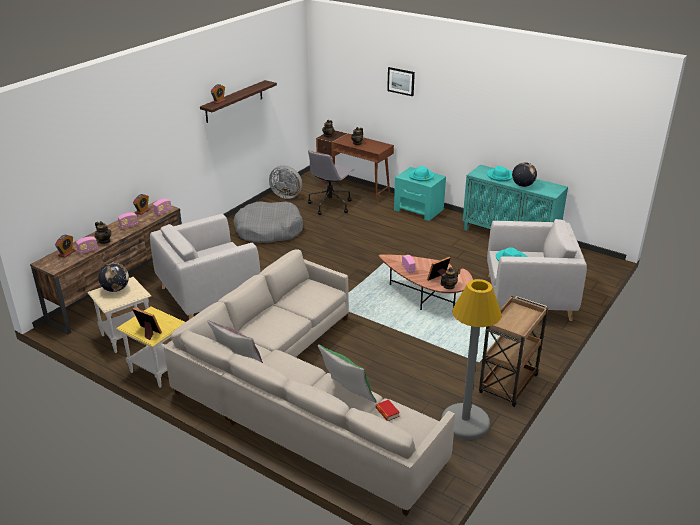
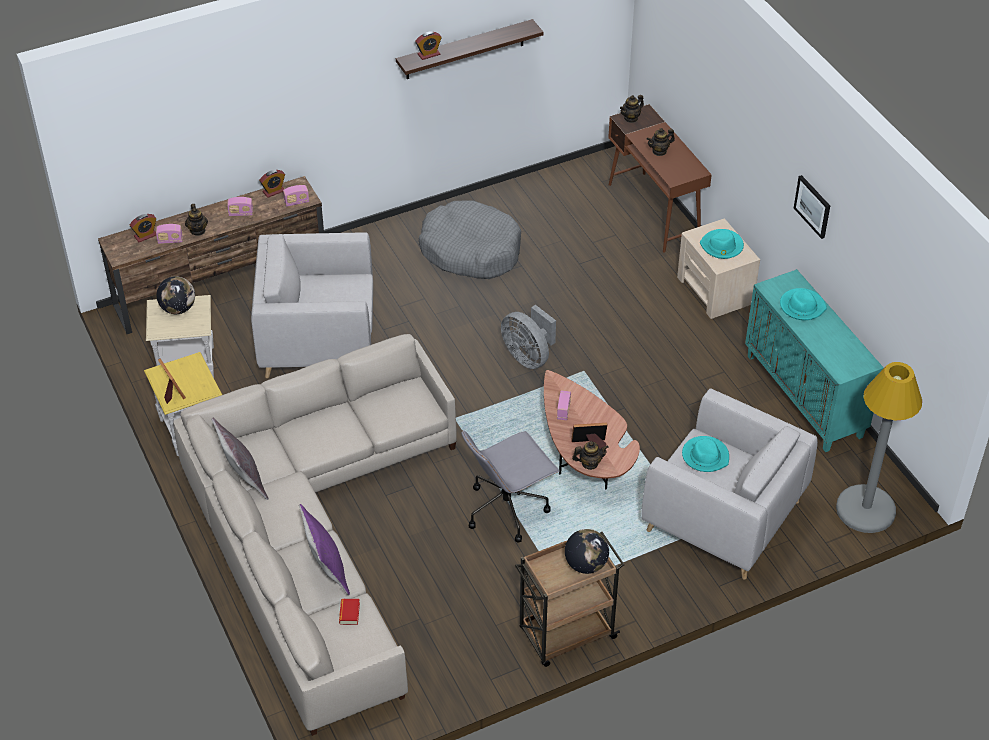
camera: 30 degrees right, 15 degrees up
grey fan [269,166,302,199] -> grey fan moved to [501,305,556,369]
grey office chair [308,150,355,215] -> grey office chair moved to [461,430,560,543]
green pillow [318,344,377,403] -> purple pillow [299,504,350,595]
picture [387,67,415,96] -> picture moved to [794,175,830,239]
turquoise nightstand [394,167,446,221] -> beige nightstand [677,218,760,319]
grey floor lamp [441,279,502,440] -> grey floor lamp moved to [836,362,922,533]
globe [512,162,537,187] -> globe moved to [565,529,609,574]

